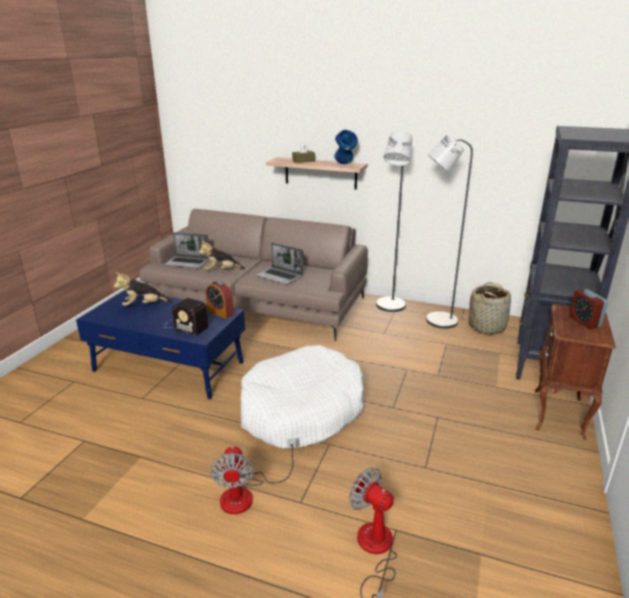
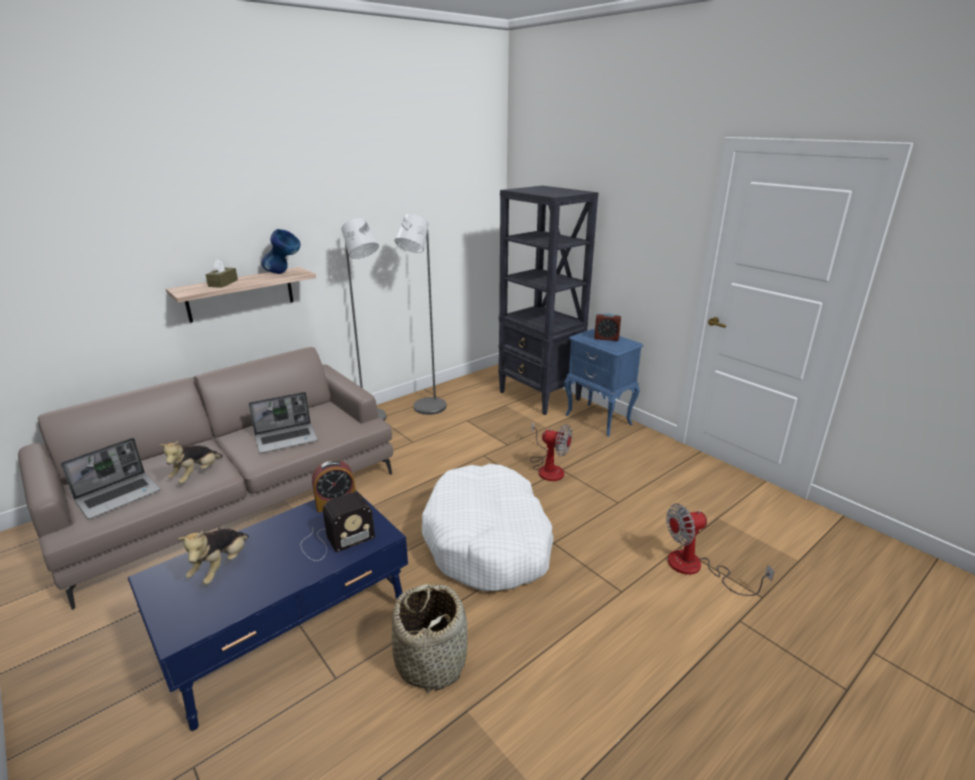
camera: 60 degrees left, 0 degrees up
fan [210,439,296,514] -> fan moved to [530,422,572,481]
basket [468,282,511,335] -> basket moved to [392,584,468,694]
brown nightstand [535,304,616,441] -> blue nightstand [564,328,643,437]

